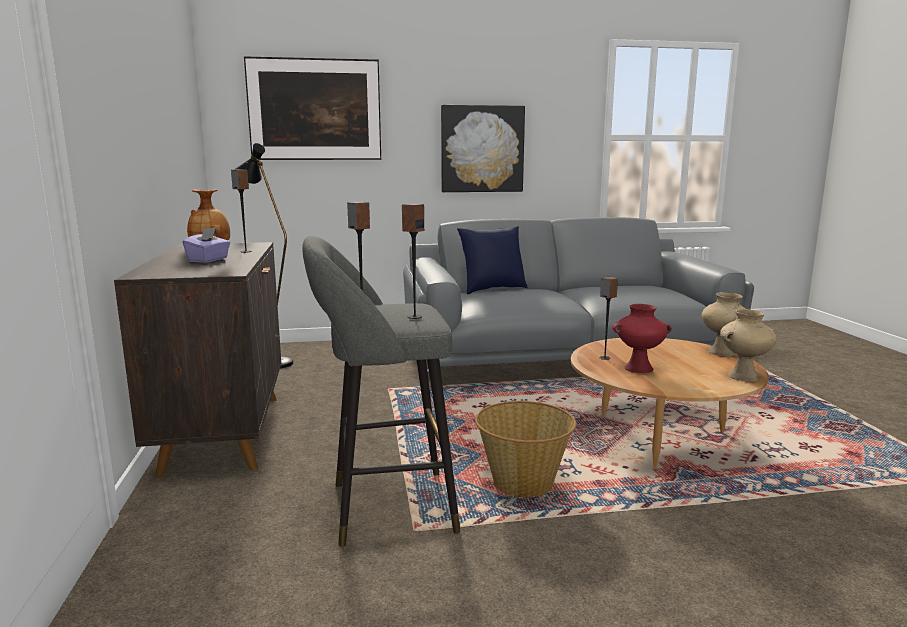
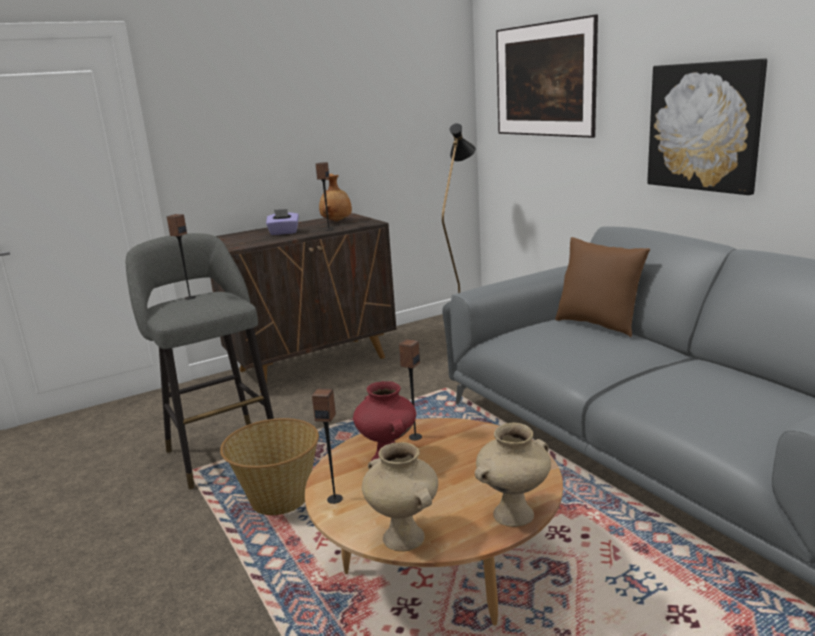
camera: 70 degrees right, 5 degrees up
speaker [402,203,424,319] -> speaker moved to [312,388,343,504]
blue pillow [457,226,528,294] -> brown pillow [555,237,650,337]

